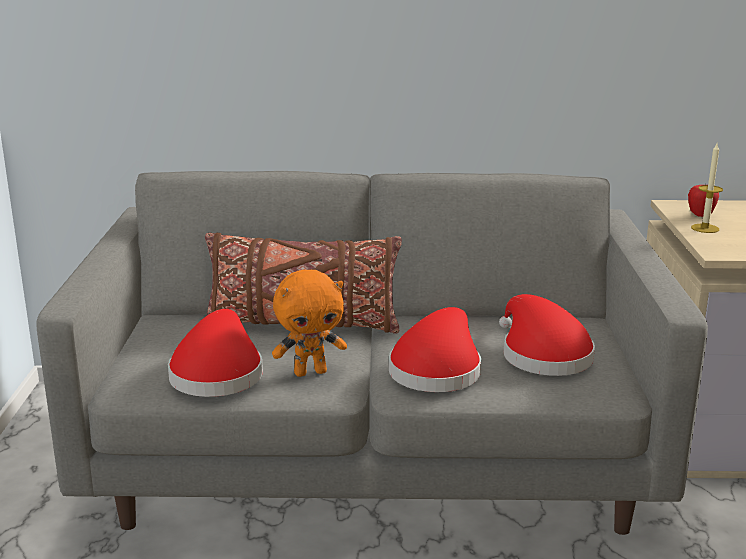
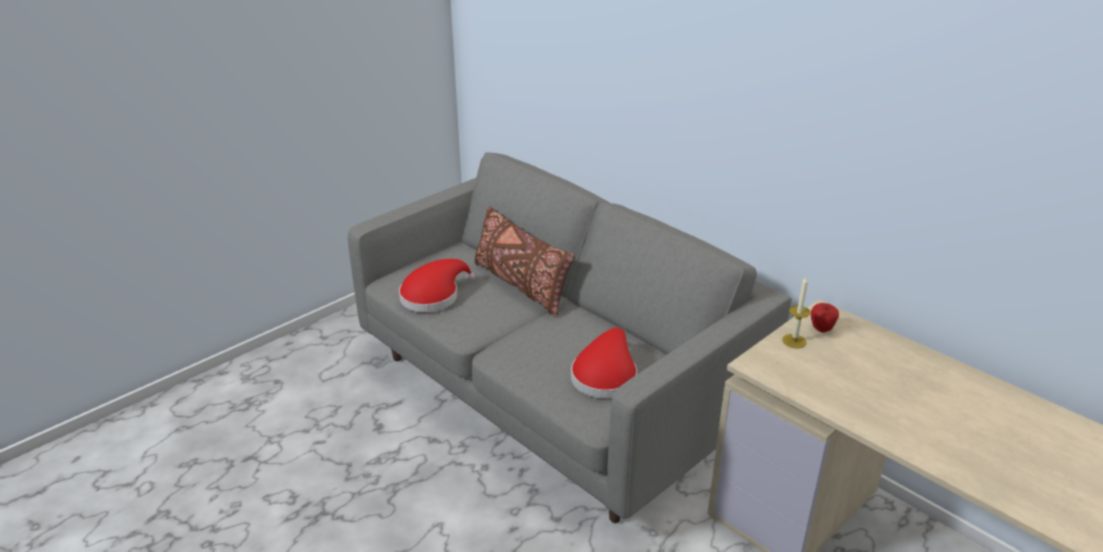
camera: 45 degrees right, 10 degrees up
orange plush toy [272,270,347,377] -> none
red hat [389,307,481,392] -> none

